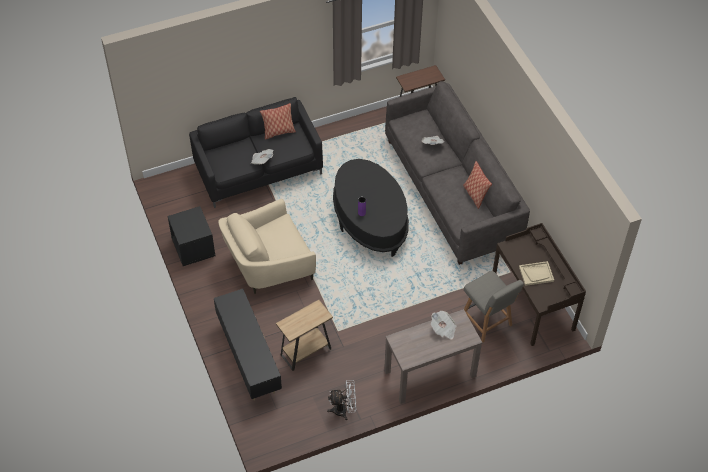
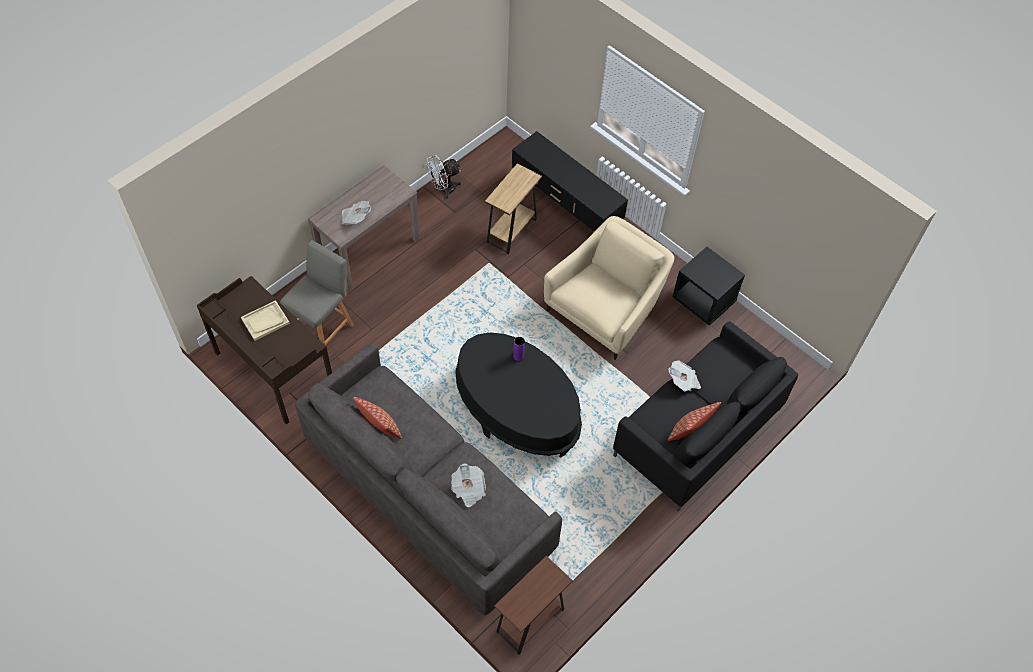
camera: 155 degrees right, 5 degrees up
grey chair [464,271,524,342] -> grey chair turned 90 degrees clockwise [280,240,354,346]

